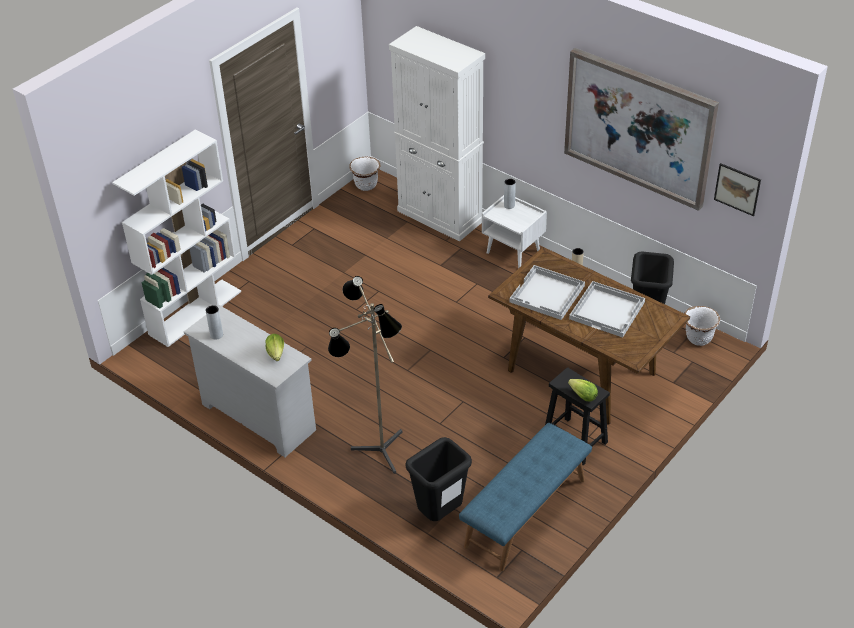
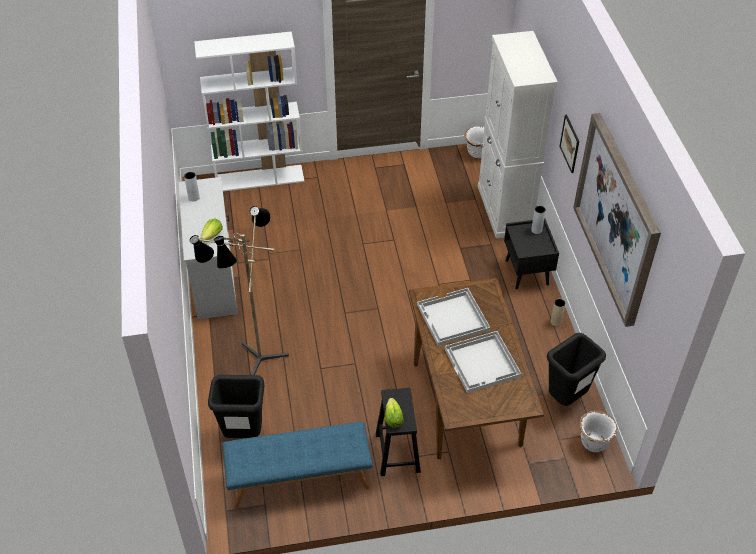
camera: 40 degrees right, 5 degrees up
white nightstand [482,195,547,269] -> black nightstand [504,218,559,290]
picture [714,163,761,216] -> picture moved to [559,115,579,173]

